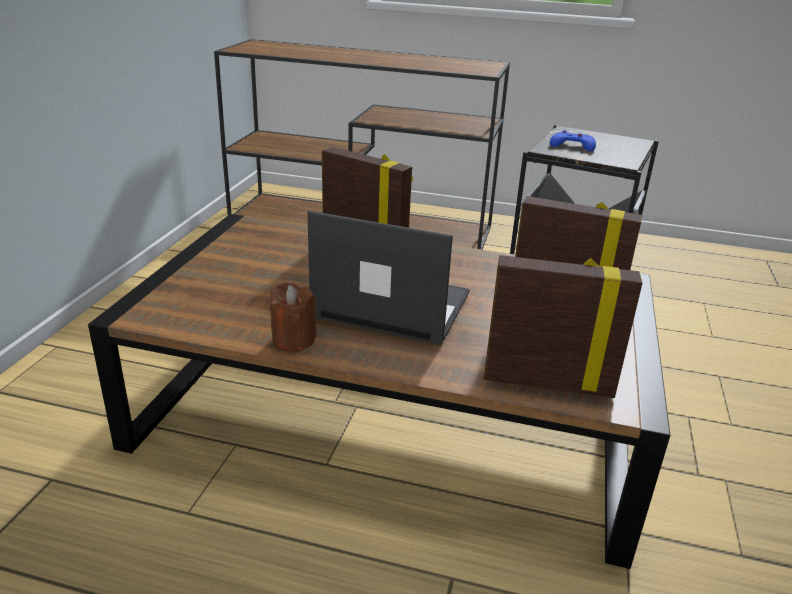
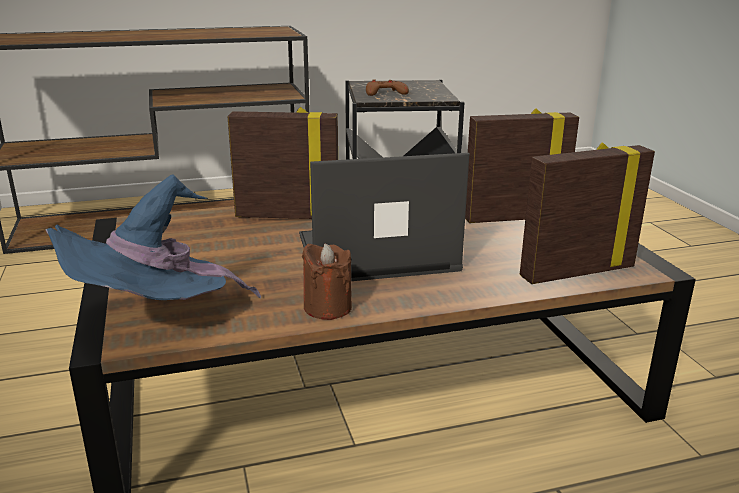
camera: 30 degrees left, 5 degrees down
blue game controller [550,130,596,152] -> brown game controller [366,79,409,96]
none -> blue hat [45,174,261,300]

